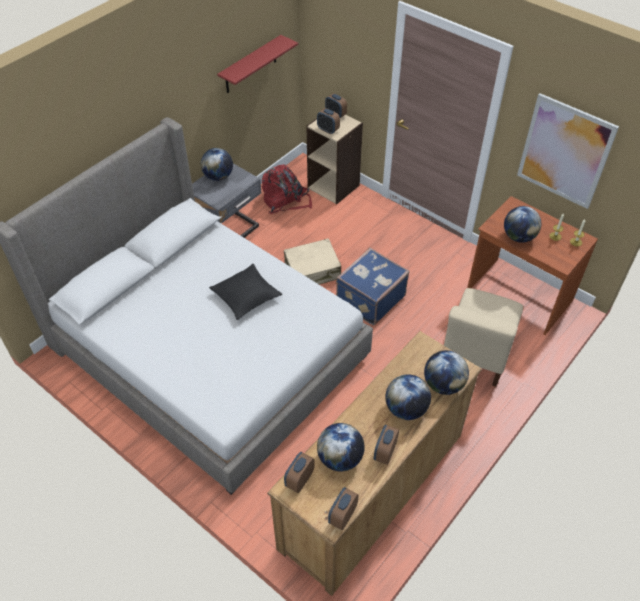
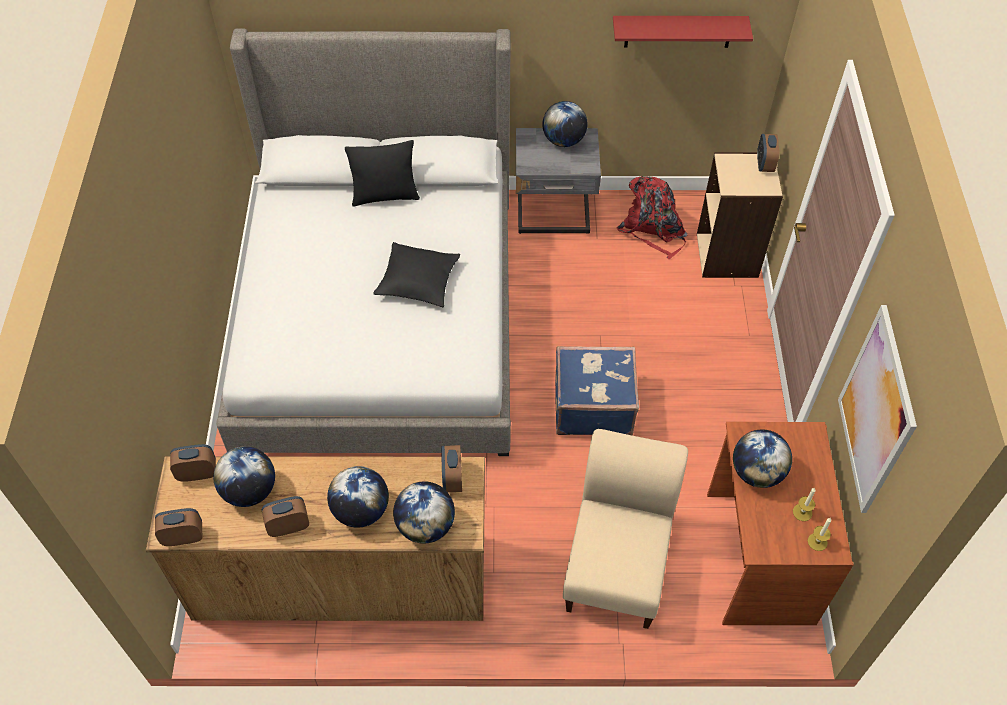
camera: 50 degrees right, 5 degrees up
beige suitcase [284,238,341,284] -> none
alarm clock [317,108,340,134] -> alarm clock moved to [441,445,462,492]
beige chair [444,288,523,387] -> beige chair turned 120 degrees clockwise [563,429,688,629]
none -> black pillow [345,140,420,207]

